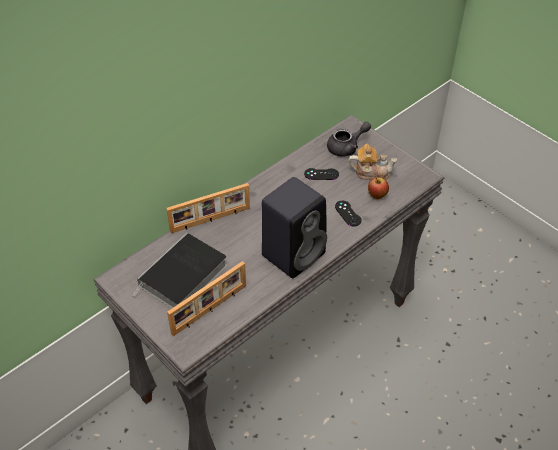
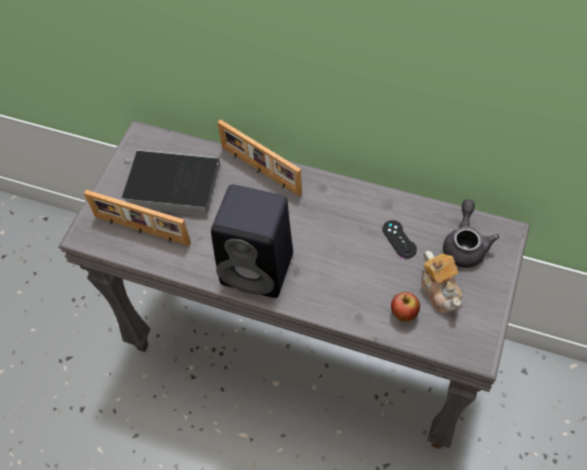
camera: 65 degrees right, 10 degrees up
grey teapot [327,122,371,156] -> grey teapot turned 120 degrees counterclockwise [443,200,499,268]
black game controller [335,201,362,226] -> none

